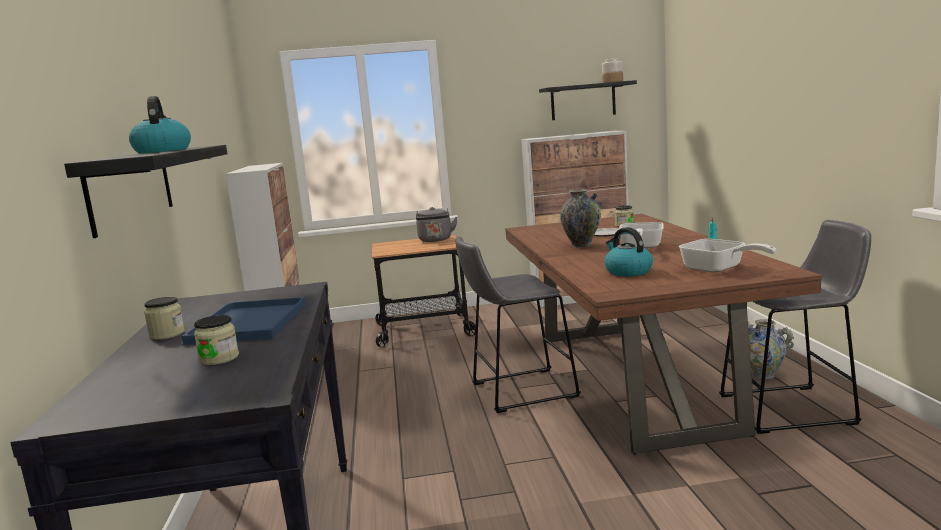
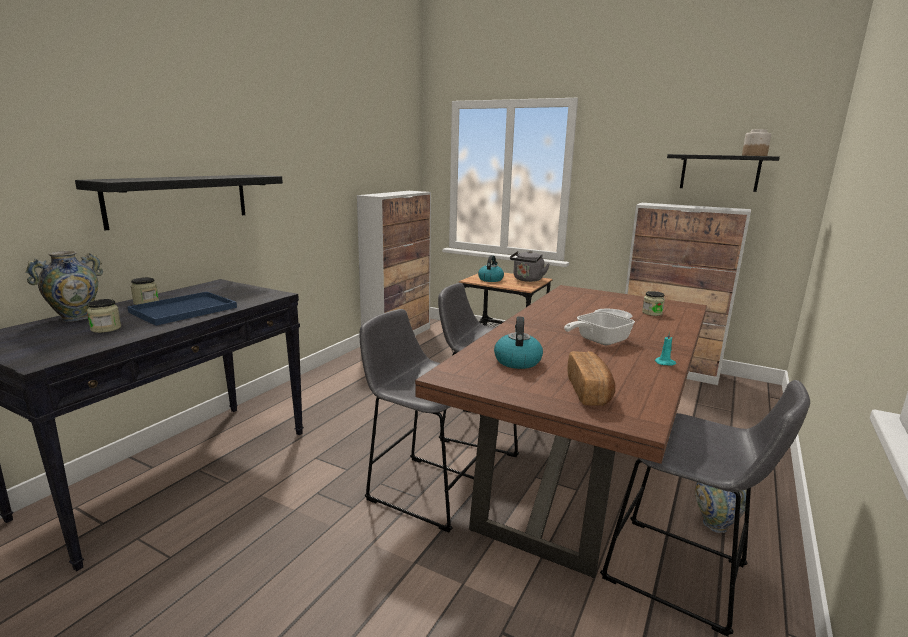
camera: 35 degrees right, 5 degrees up
kettle [129,96,191,154] -> kettle moved to [478,255,504,282]
vase [560,189,601,248] -> vase moved to [26,251,103,322]
frying pan [679,239,776,273] -> bread [568,351,615,406]
none -> grey stool [360,309,476,533]

